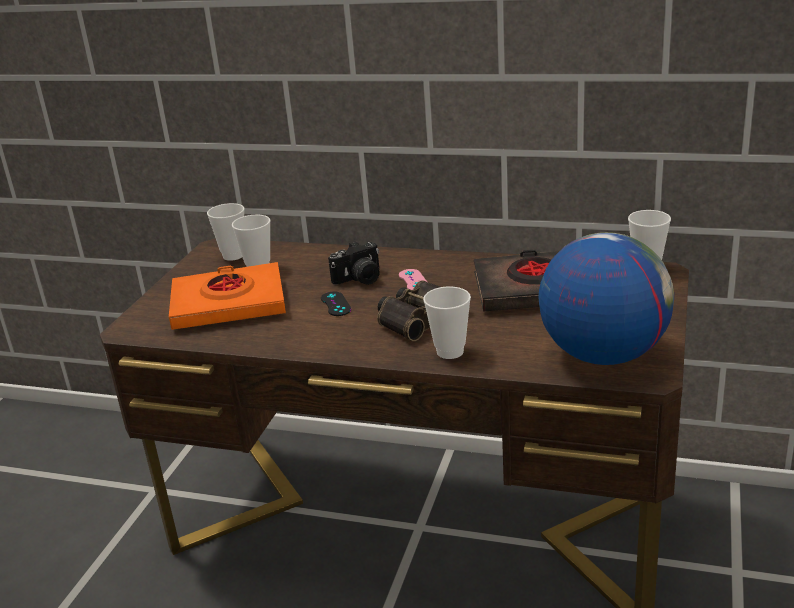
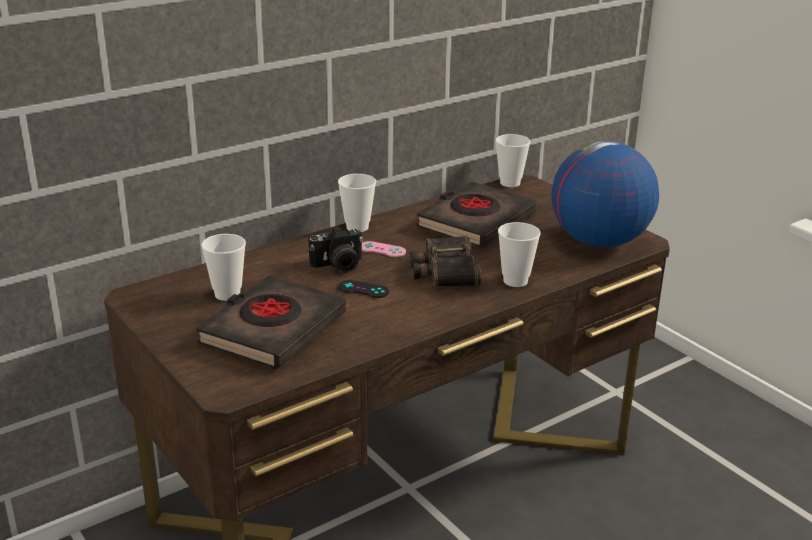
camera: 55 degrees left, 0 degrees up
orange book [169,262,286,330] -> black book [196,275,346,369]
cup [207,203,245,261] -> cup moved to [338,174,376,232]
camera [328,241,380,285] -> camera turned 60 degrees clockwise [309,226,363,273]

